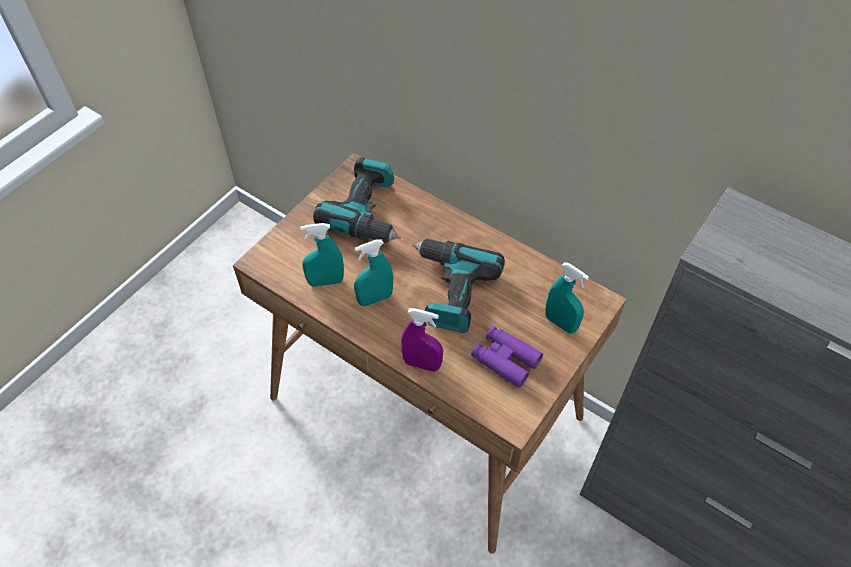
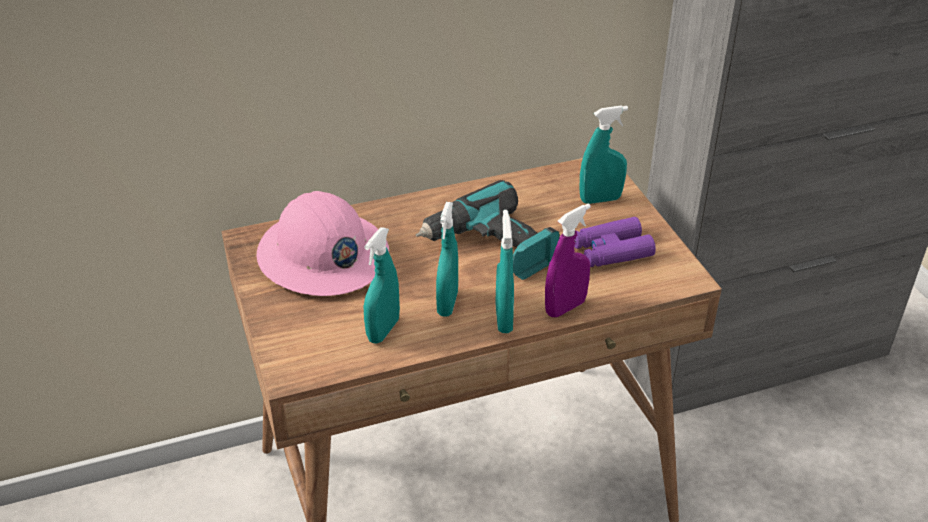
camera: 55 degrees left, 15 degrees down
power drill [313,157,401,243] -> pink hard hat [257,191,389,296]
none -> turquoise spray bottle [496,210,514,333]

